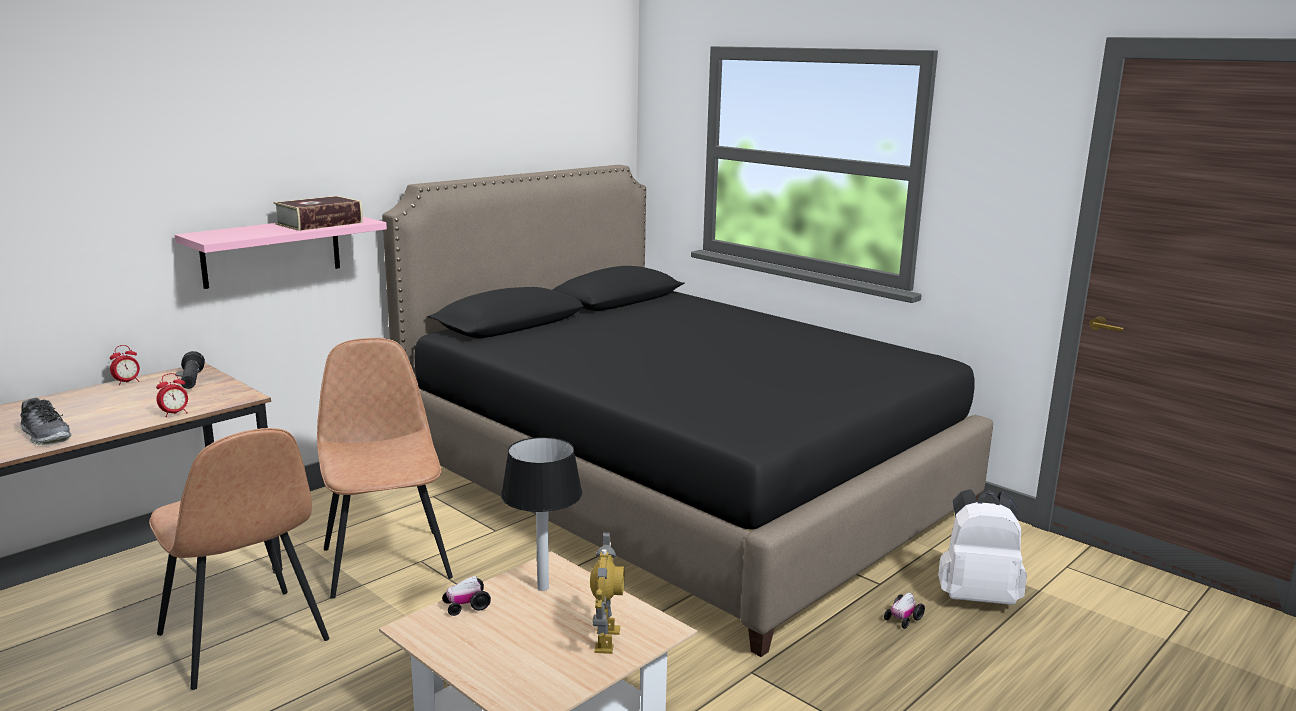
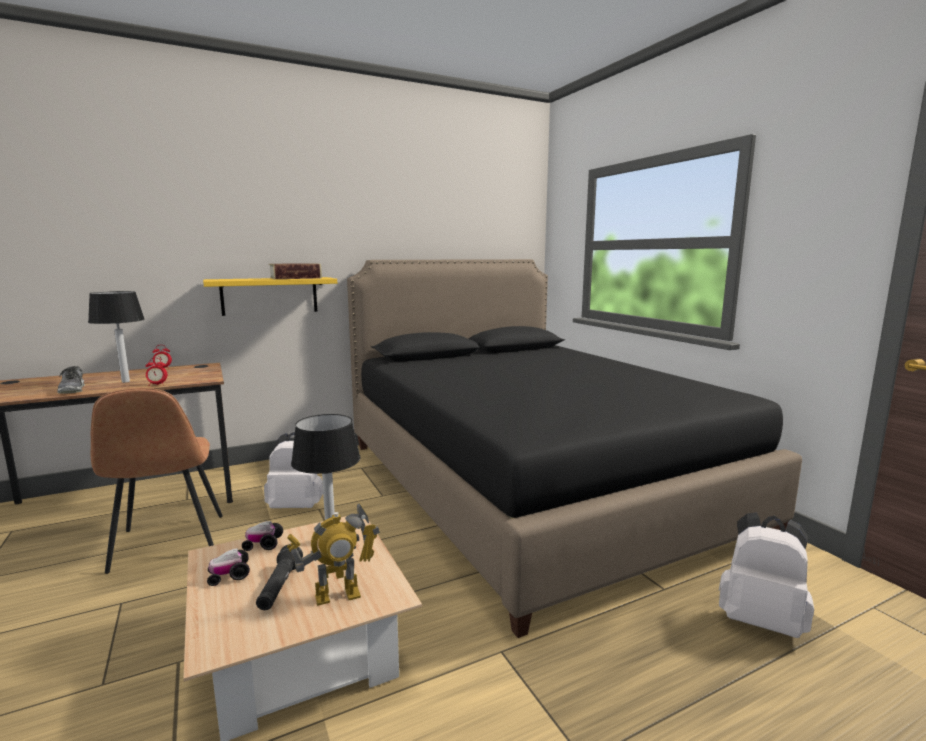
camera: 20 degrees right, 5 degrees down
pink shelf [175,217,387,289] -> yellow shelf [203,277,337,316]
black flashlight [181,351,205,389] -> black flashlight moved to [256,544,303,610]
brown chair [317,338,453,598] -> white backpack [264,432,323,508]
toy robot [590,532,624,654] -> toy robot turned 45 degrees clockwise [287,503,380,606]
toy car [884,593,925,629] -> toy car moved to [207,548,250,586]
none -> table lamp [88,291,145,383]

